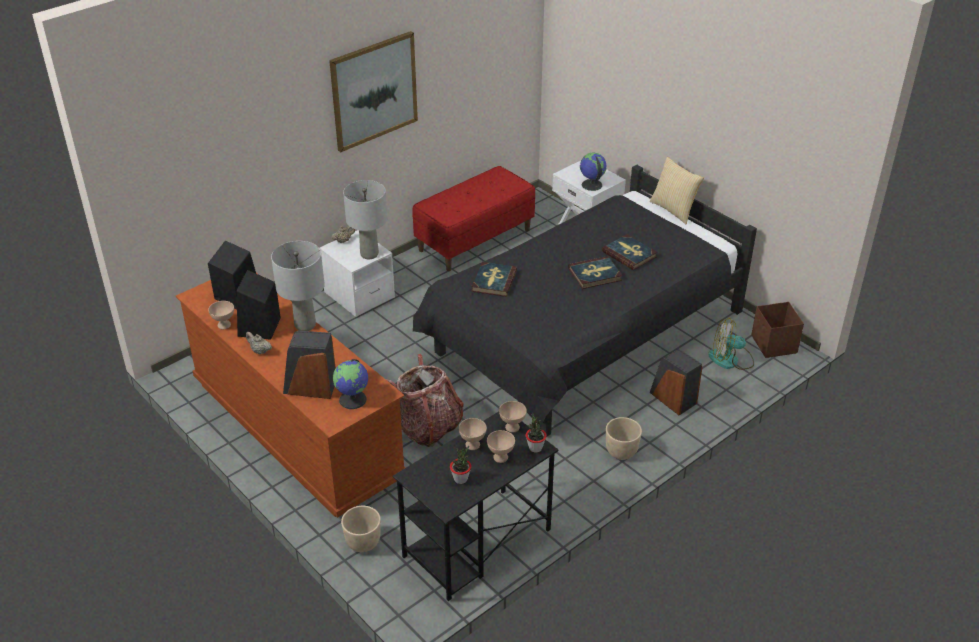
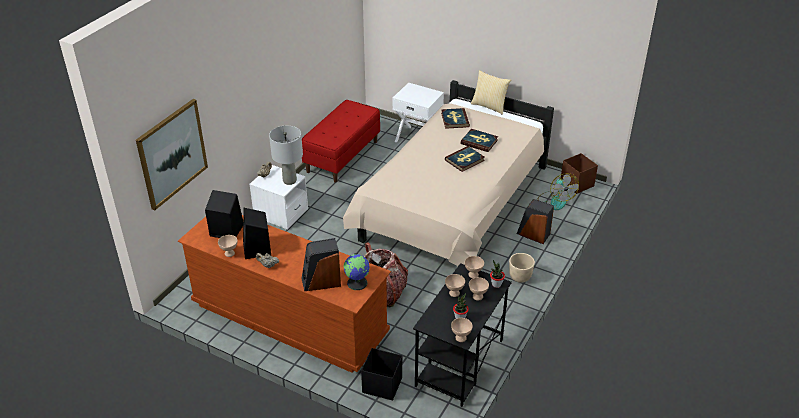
camera: 20 degrees left, 0 degrees up
grey table lamp [271,241,325,331] -> none
picture [329,31,418,152] -> picture moved to [136,99,208,210]
beige planter [341,506,381,552] -> black storage box [361,348,402,401]
black bed [413,165,757,436] -> beige bed [343,80,554,266]
book [471,262,517,297] -> book moved to [441,108,470,129]
globe [580,153,607,191] -> none
fan [708,318,754,370] -> fan turned 90 degrees counterclockwise [538,173,579,210]
none -> beige bowl [451,318,472,342]

